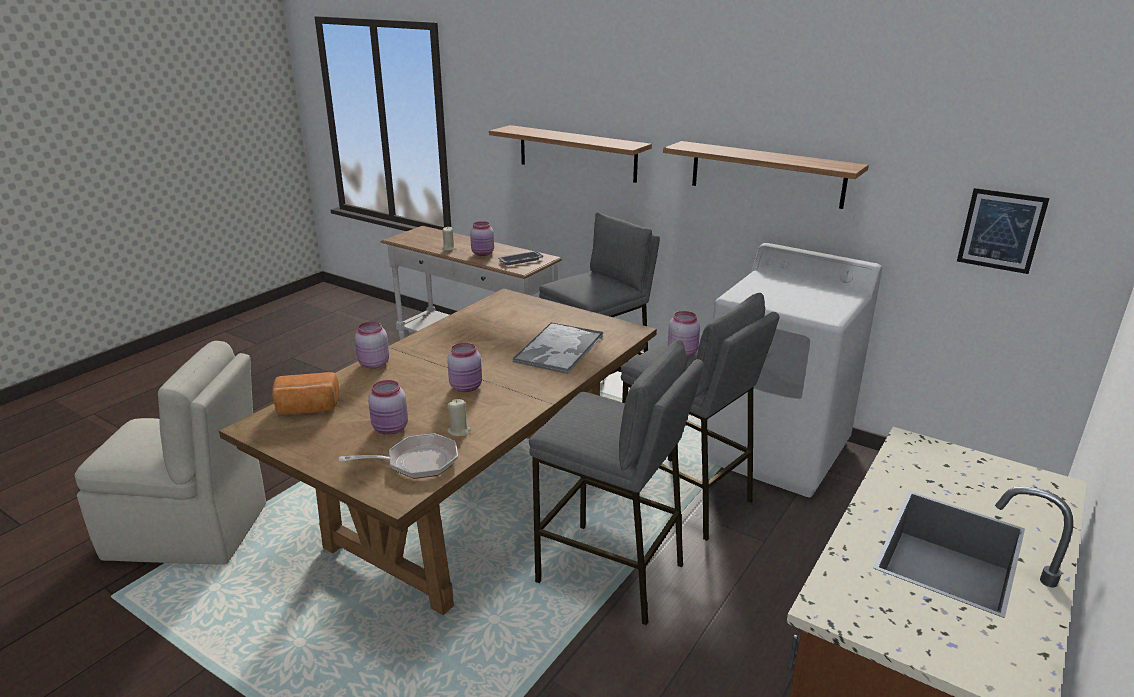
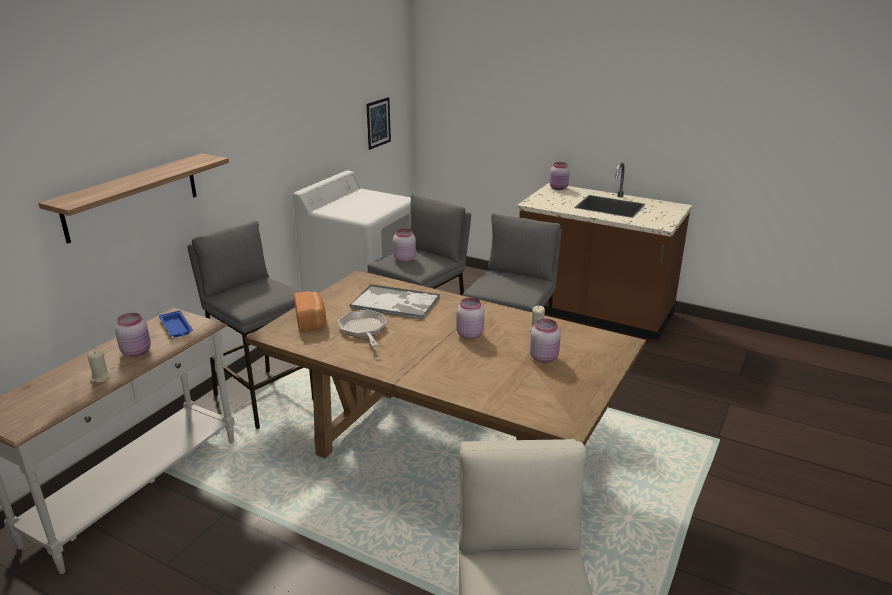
camera: 95 degrees left, 0 degrees up
bread [272,372,339,415] -> bread moved to [294,291,326,332]
frying pan [339,433,458,479] -> frying pan moved to [338,310,387,346]
pink jar [355,322,389,369] -> pink jar moved to [550,162,569,190]
grey tray [498,250,543,265] -> blue tray [159,310,193,337]
shelf [663,141,869,209] -> none

